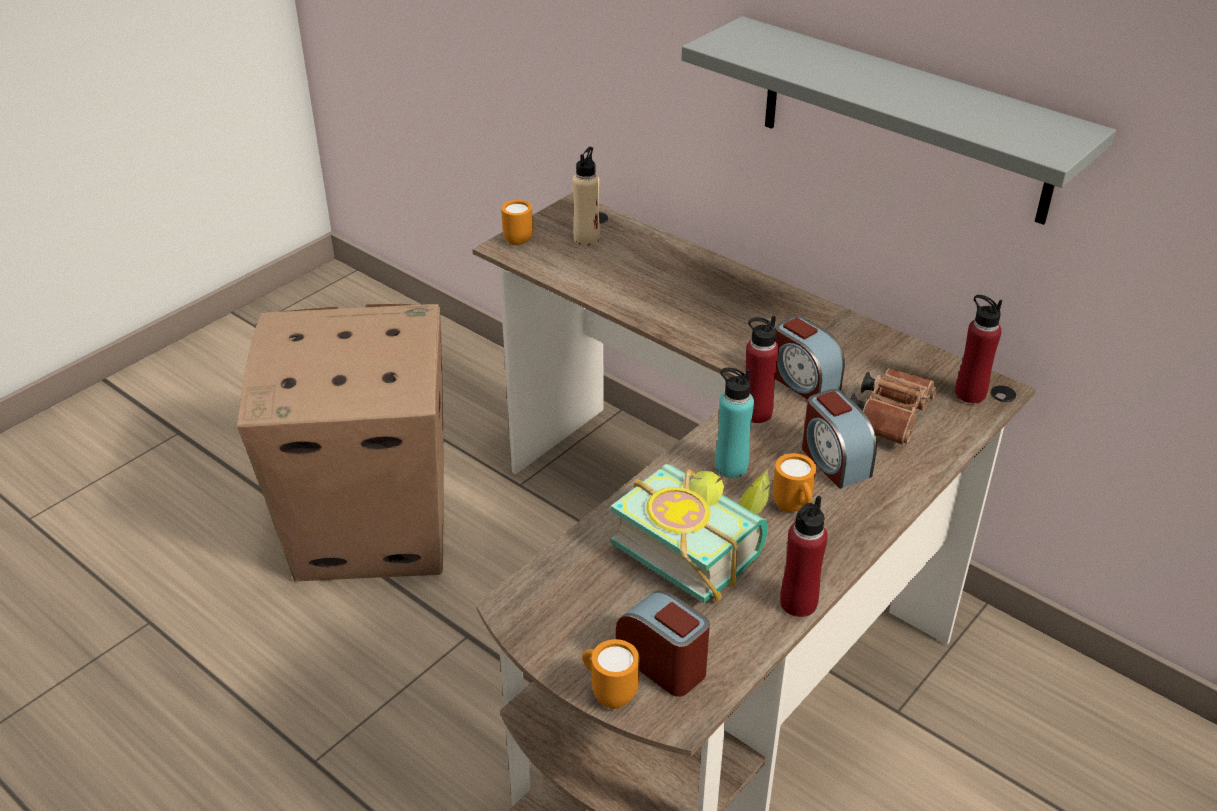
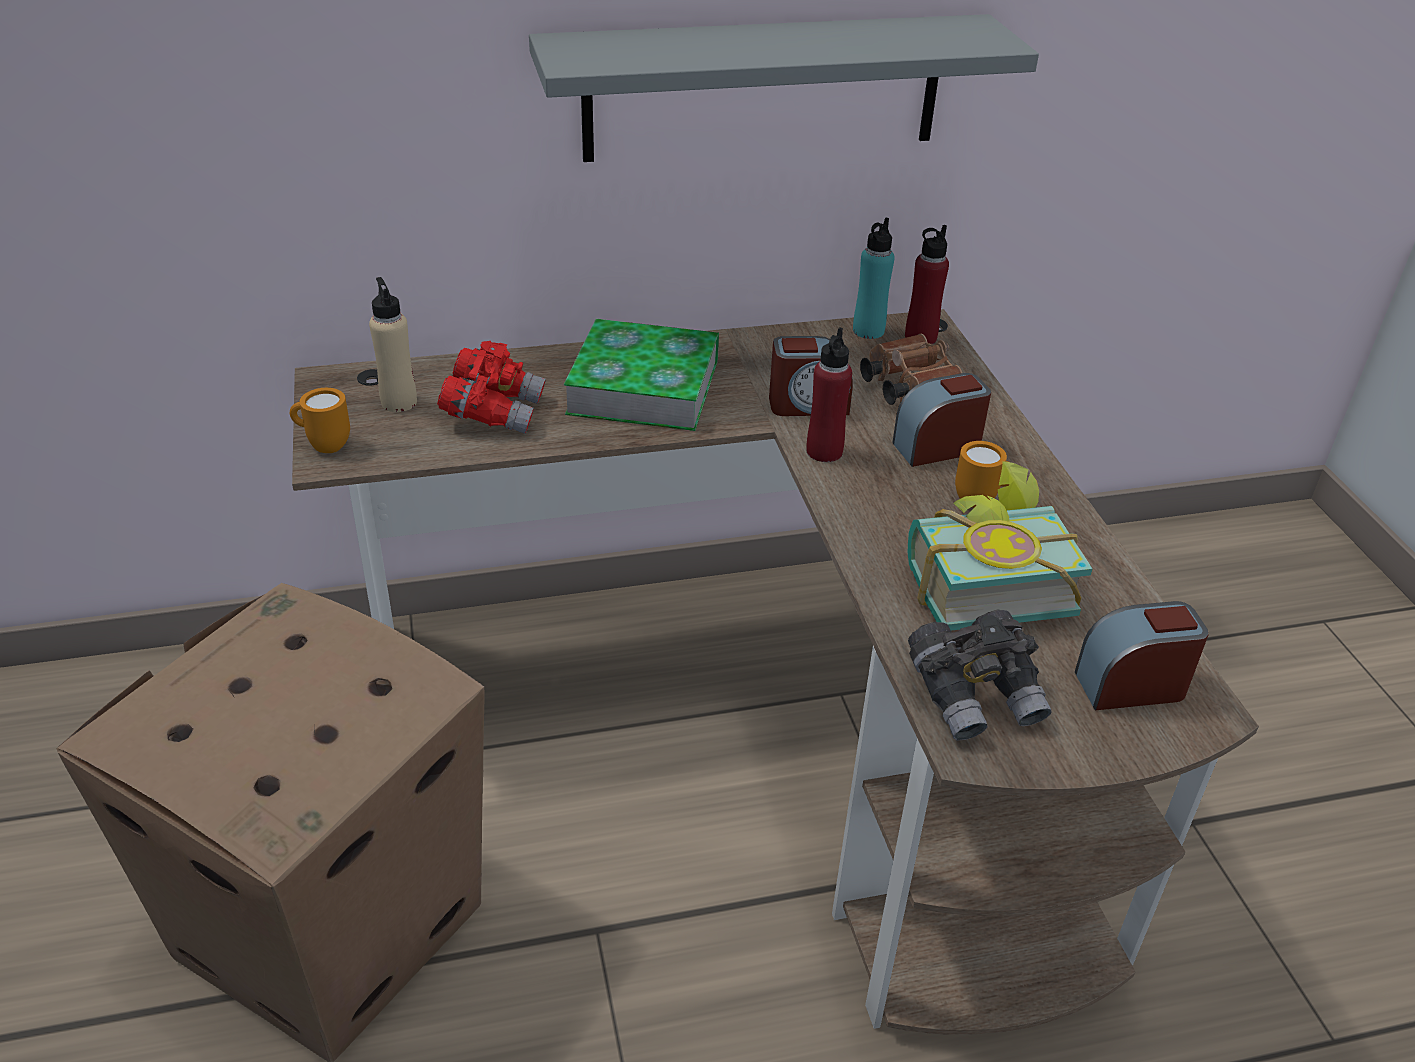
camera: 55 degrees left, 0 degrees up
orange mug [582,639,640,709] -> none
turquoise bottle [715,368,754,478] -> turquoise bottle moved to [853,217,895,339]
red bottle [780,496,828,617] -> none
alarm clock [802,389,877,489] -> alarm clock turned 150 degrees clockwise [892,373,991,467]
none -> red binoculars [437,341,546,434]
none -> book [564,319,719,431]
none -> grey binoculars [908,609,1051,740]

